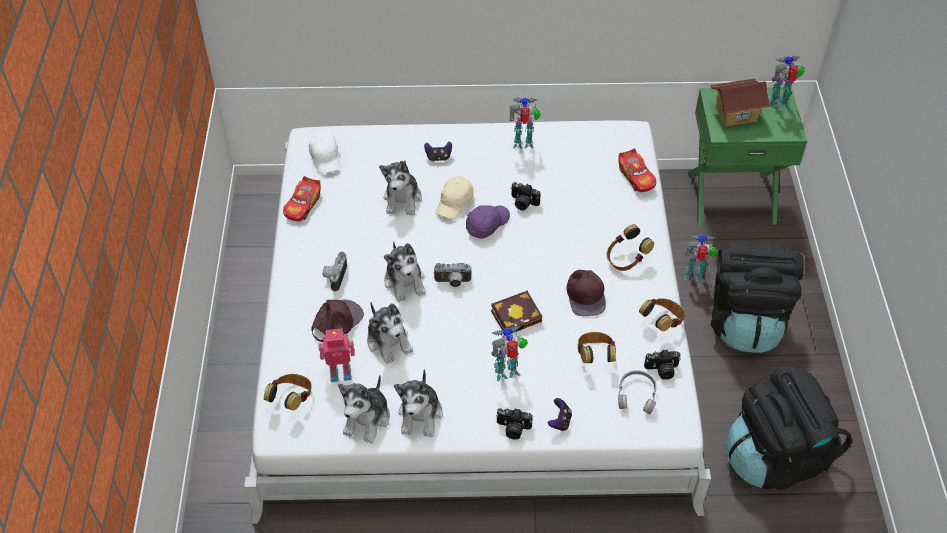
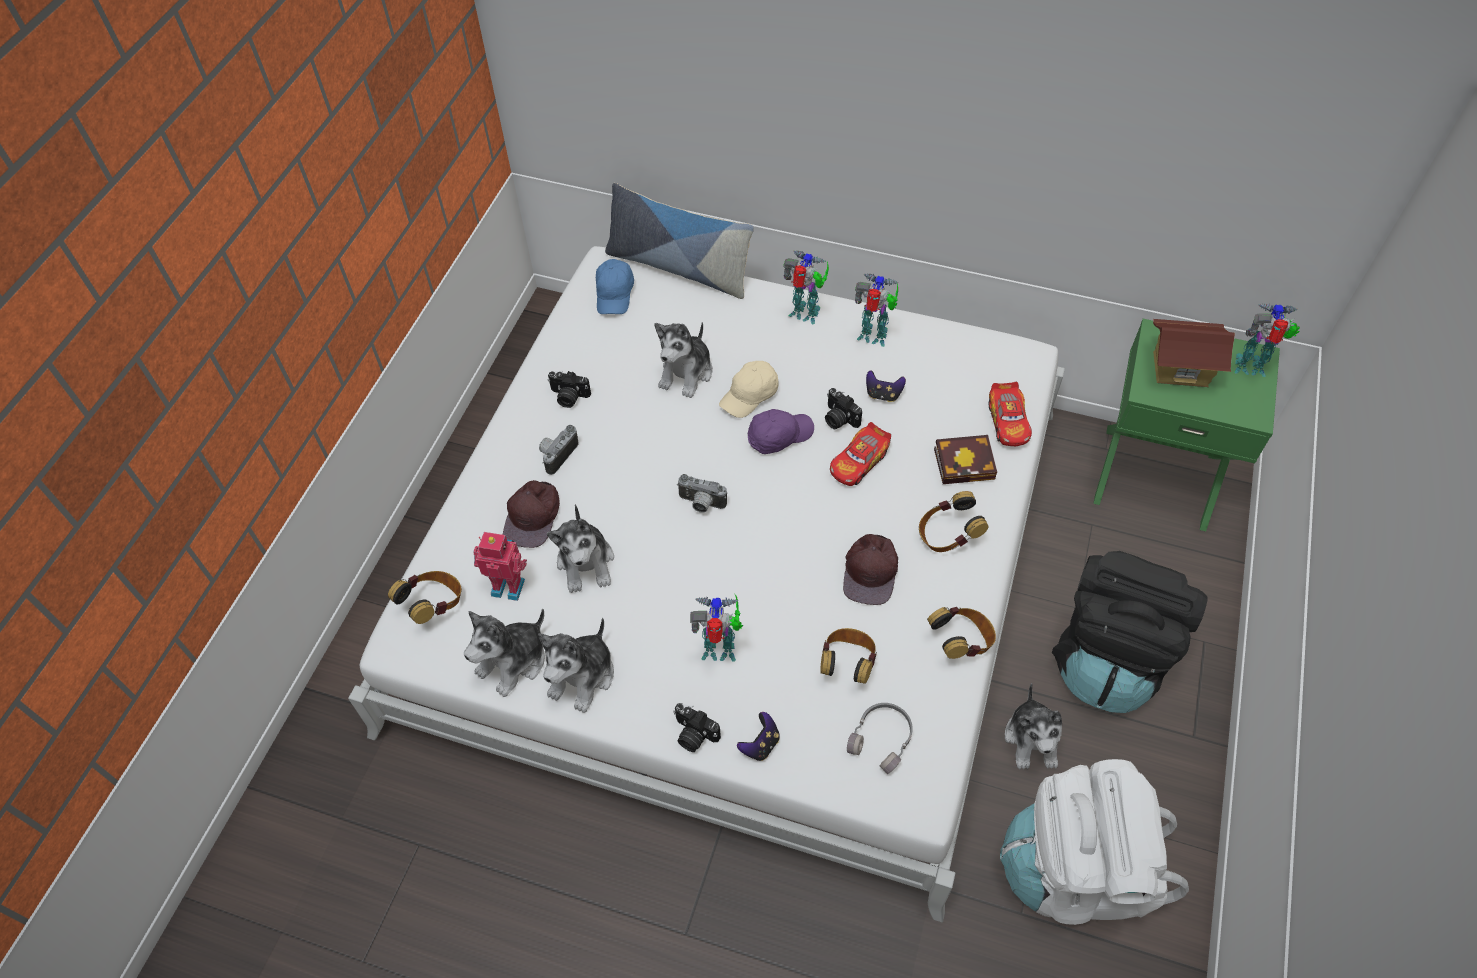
camera: 20 degrees right, 5 degrees up
toy car [283,176,321,221] -> toy car moved to [830,422,891,486]
white cap [309,132,340,174] -> blue cap [596,259,634,314]
brown cap [311,300,364,342] -> brown cap turned 135 degrees clockwise [503,480,560,548]
plush toy [384,242,426,302] -> plush toy moved to [1005,683,1062,769]
game controller [424,141,452,161] -> game controller moved to [866,370,906,402]
book [491,291,542,334] -> book moved to [934,435,997,484]
camera [644,350,681,380] -> camera moved to [548,371,591,408]
toy robot [684,235,717,281] -> toy robot moved to [783,250,829,324]
black backpack [725,365,852,490] -> white backpack [1000,759,1189,925]
none -> pillow [605,183,754,299]

